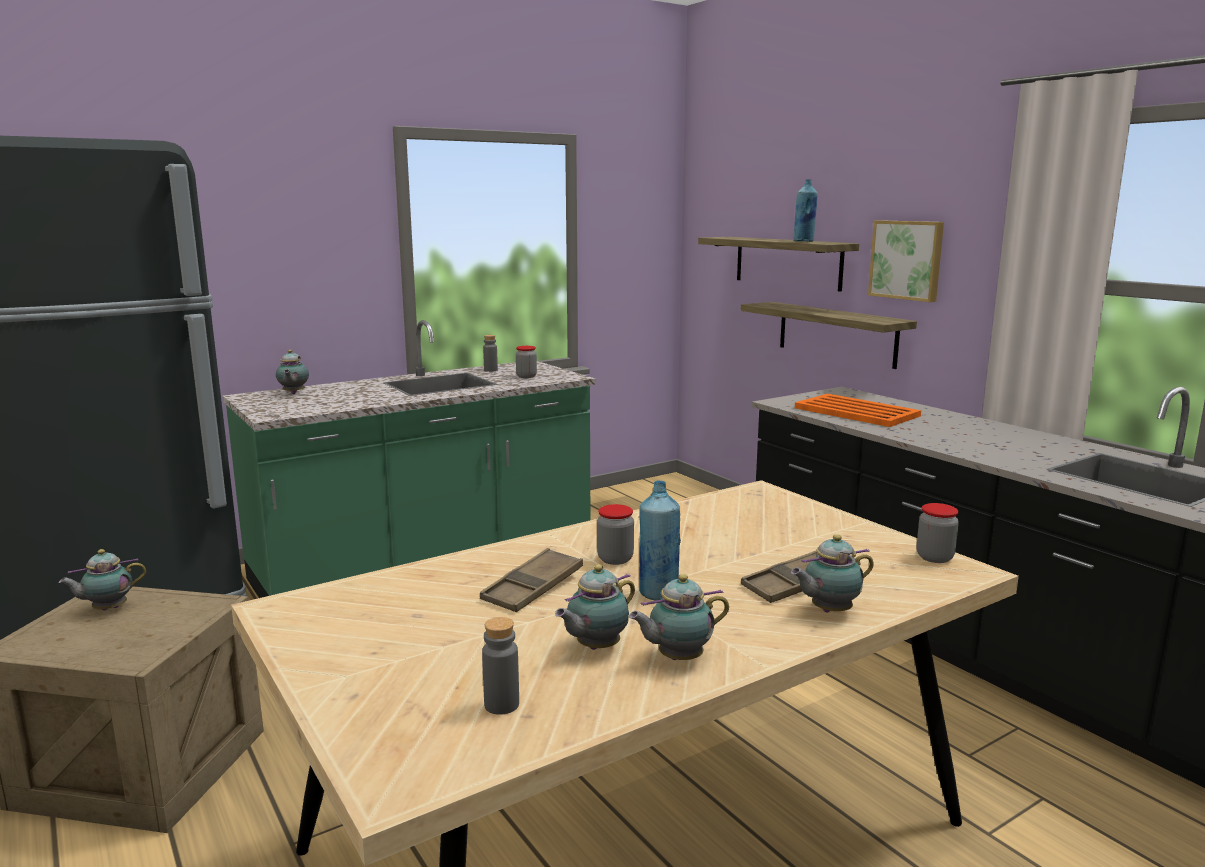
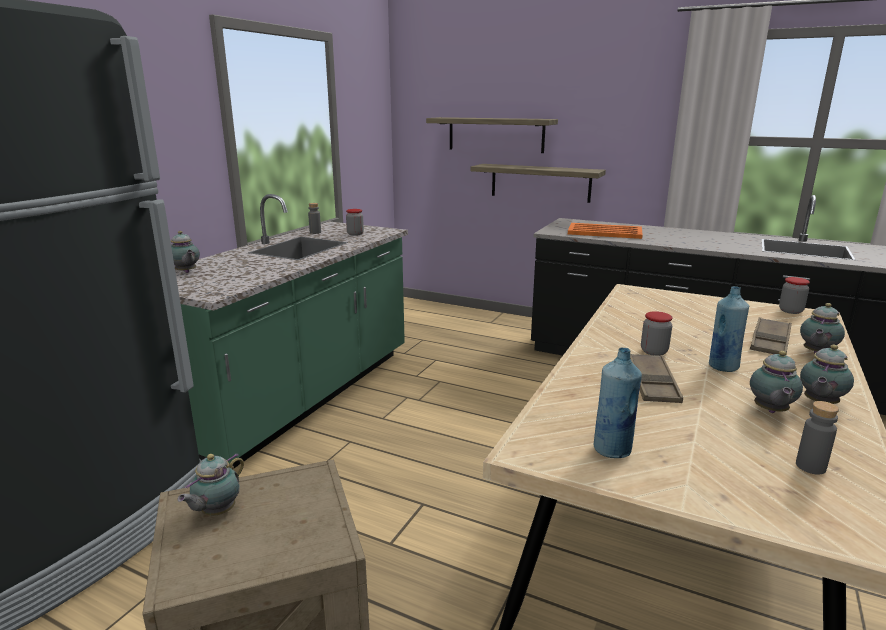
camera: 30 degrees left, 5 degrees up
blue bottle [794,179,818,242] -> blue bottle moved to [594,348,642,458]
picture [868,220,944,302] -> none

